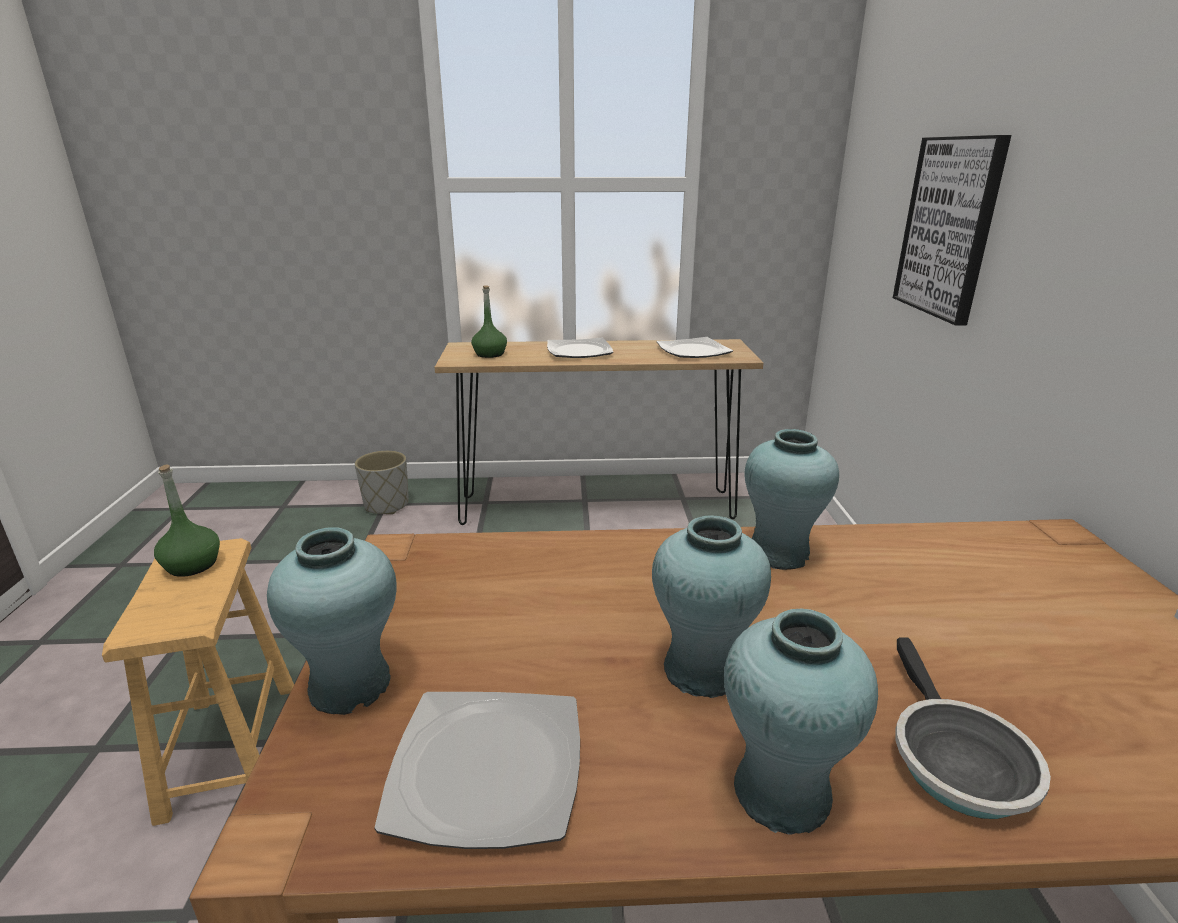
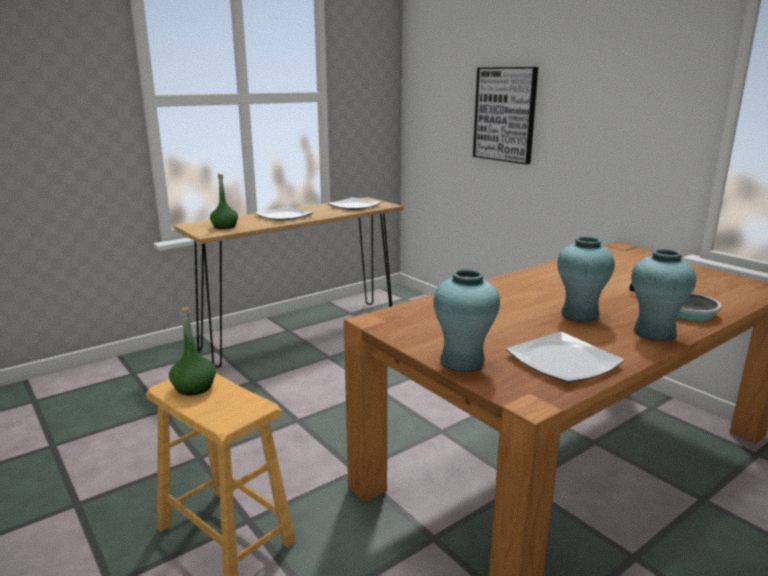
camera: 35 degrees left, 5 degrees down
grey planter [355,451,409,514] -> none
turquoise vase [745,429,839,570] -> none

